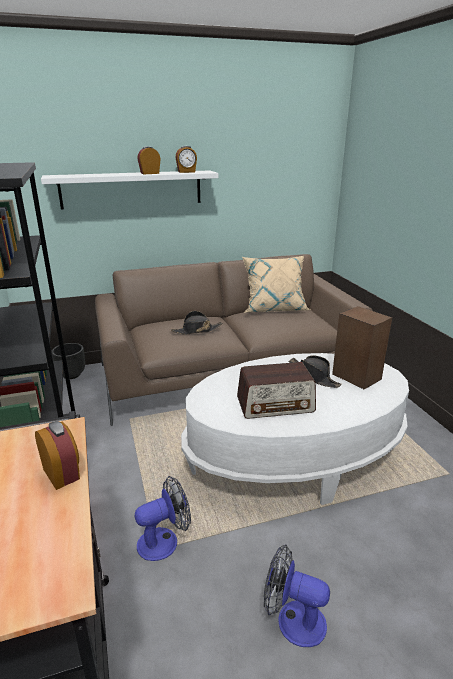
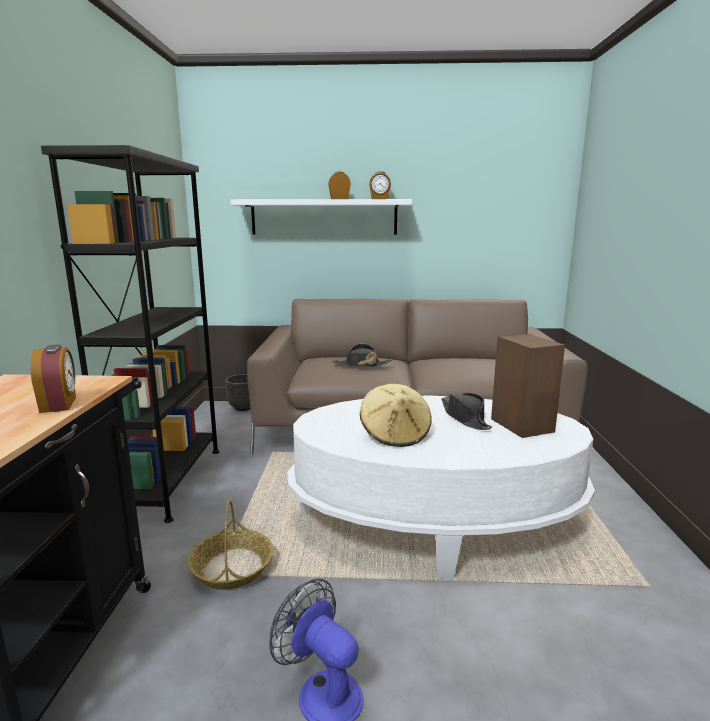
camera: 20 degrees right, 10 degrees down
fan [135,476,191,561] -> basket [187,500,273,590]
radio [237,362,316,419] -> beige hat [360,384,432,447]
beige pillow [242,256,310,312] -> none

